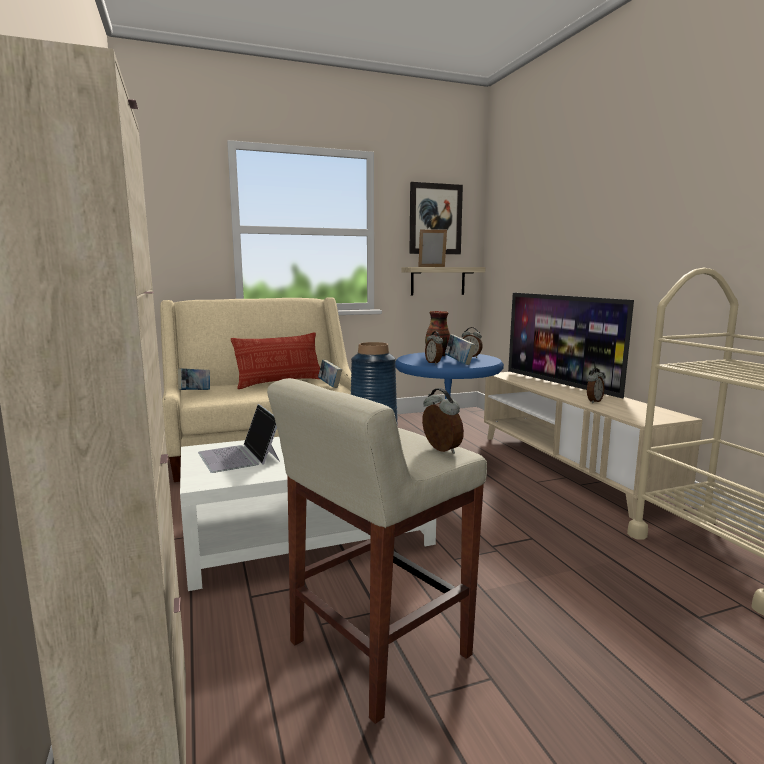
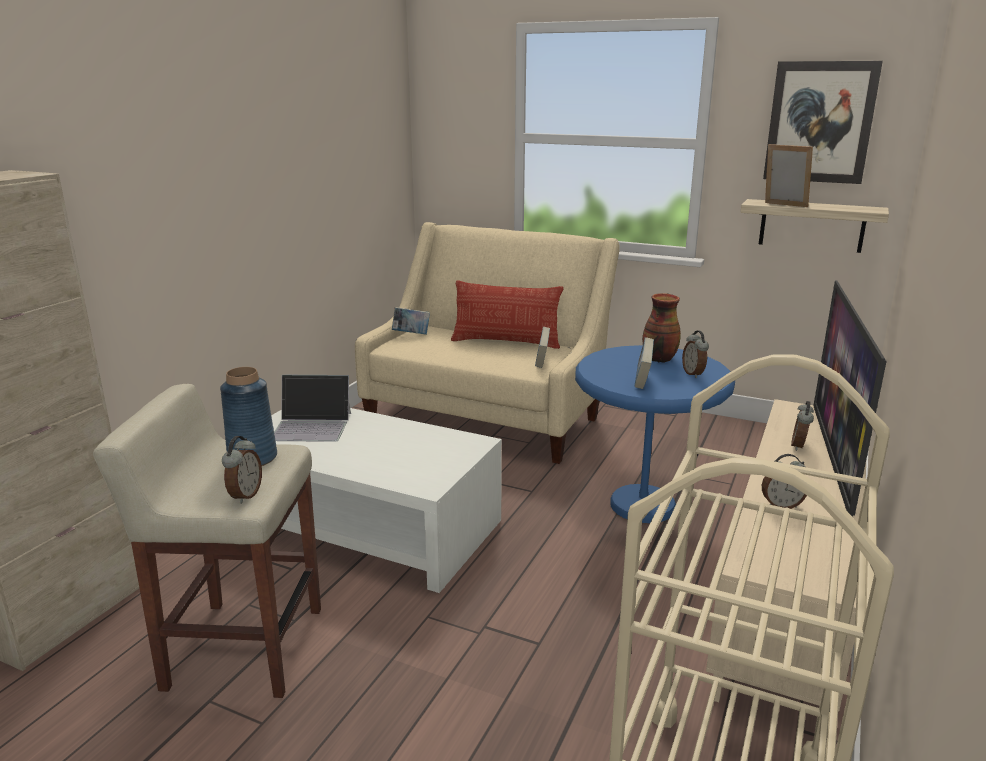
camera: 45 degrees right, 10 degrees up
laptop [198,404,280,473] -> laptop turned 105 degrees counterclockwise [274,374,351,442]
alarm clock [425,331,443,364] -> alarm clock moved to [791,401,814,451]

